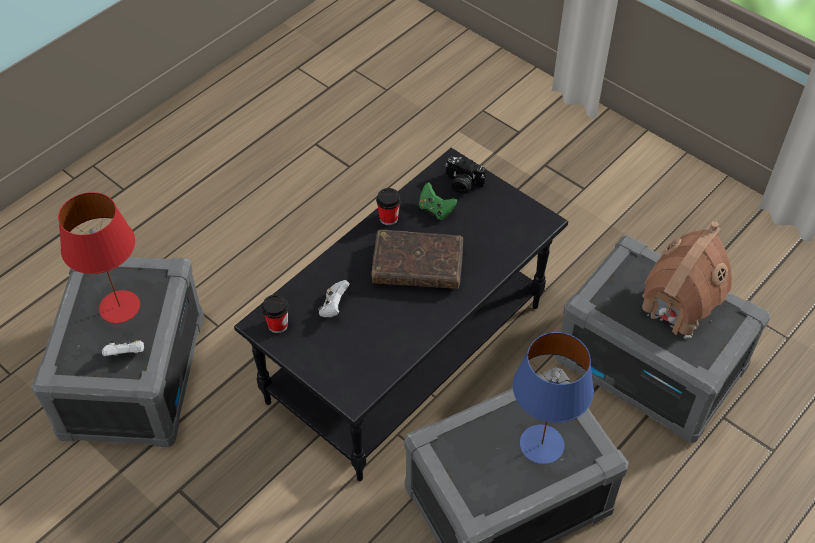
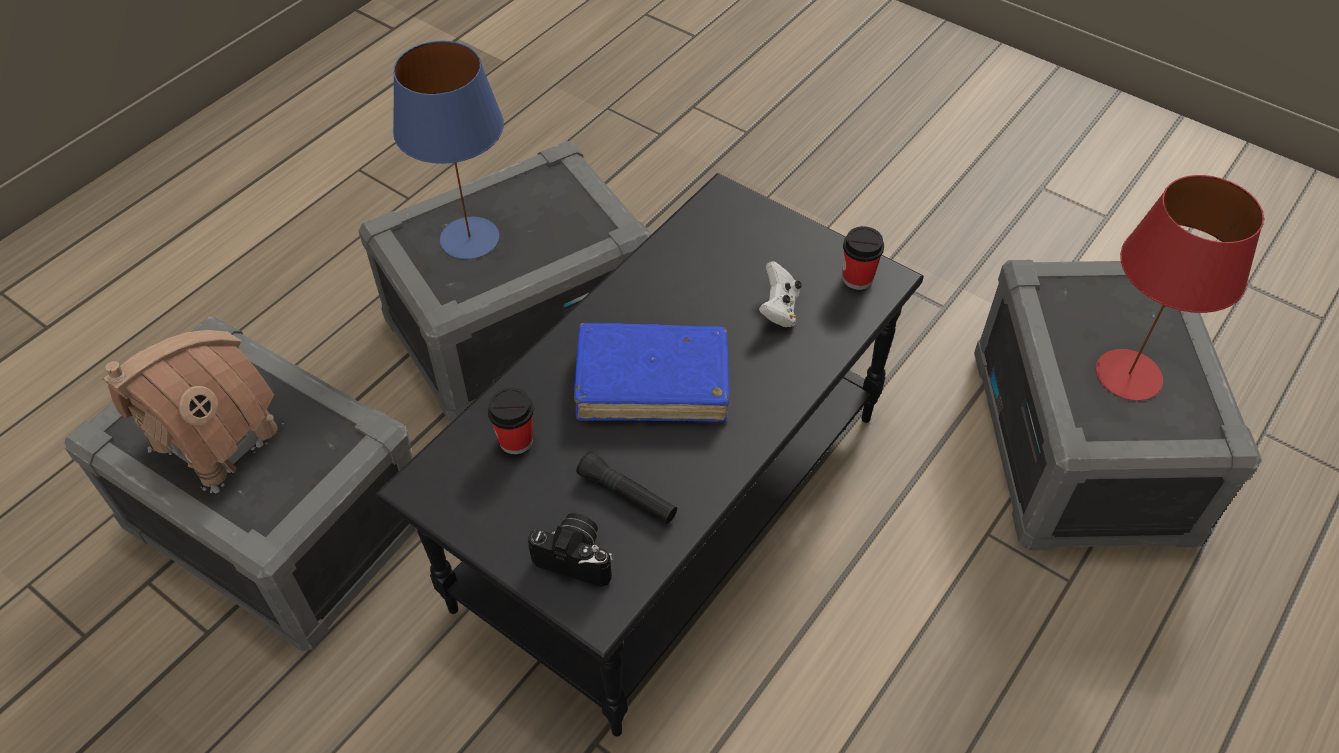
camera: 175 degrees right, 0 degrees up
white game controller [102,340,144,356] -> none
brown book [372,230,463,289] -> blue book [574,323,729,422]
cup [376,188,401,225] -> cup moved to [487,387,534,454]
green game controller [419,182,457,220] -> black flashlight [576,451,677,524]

